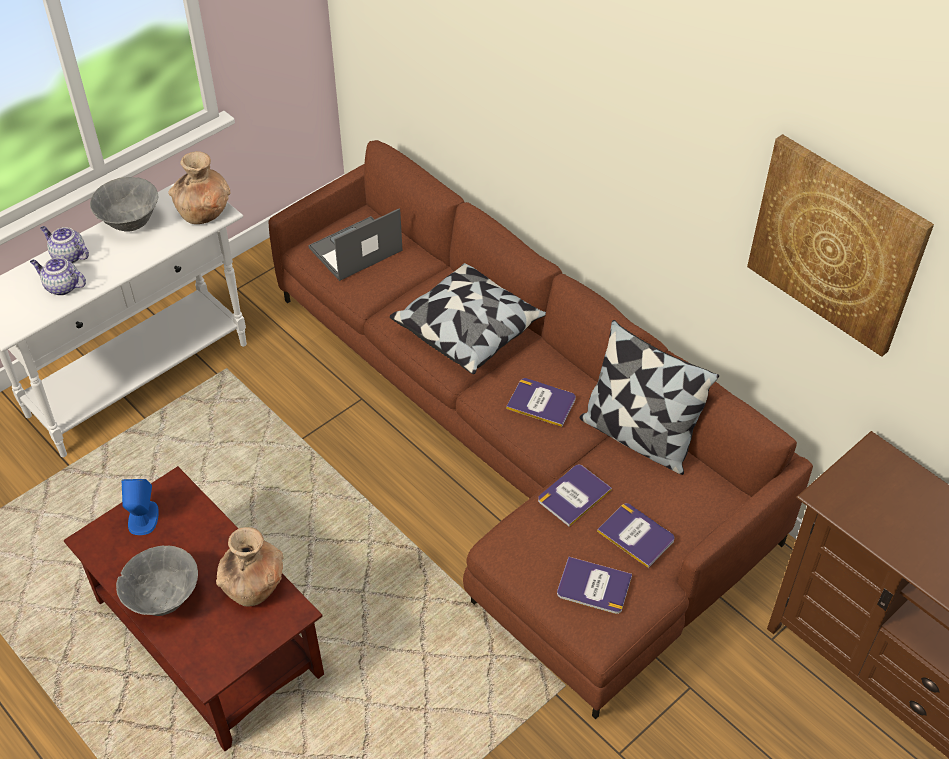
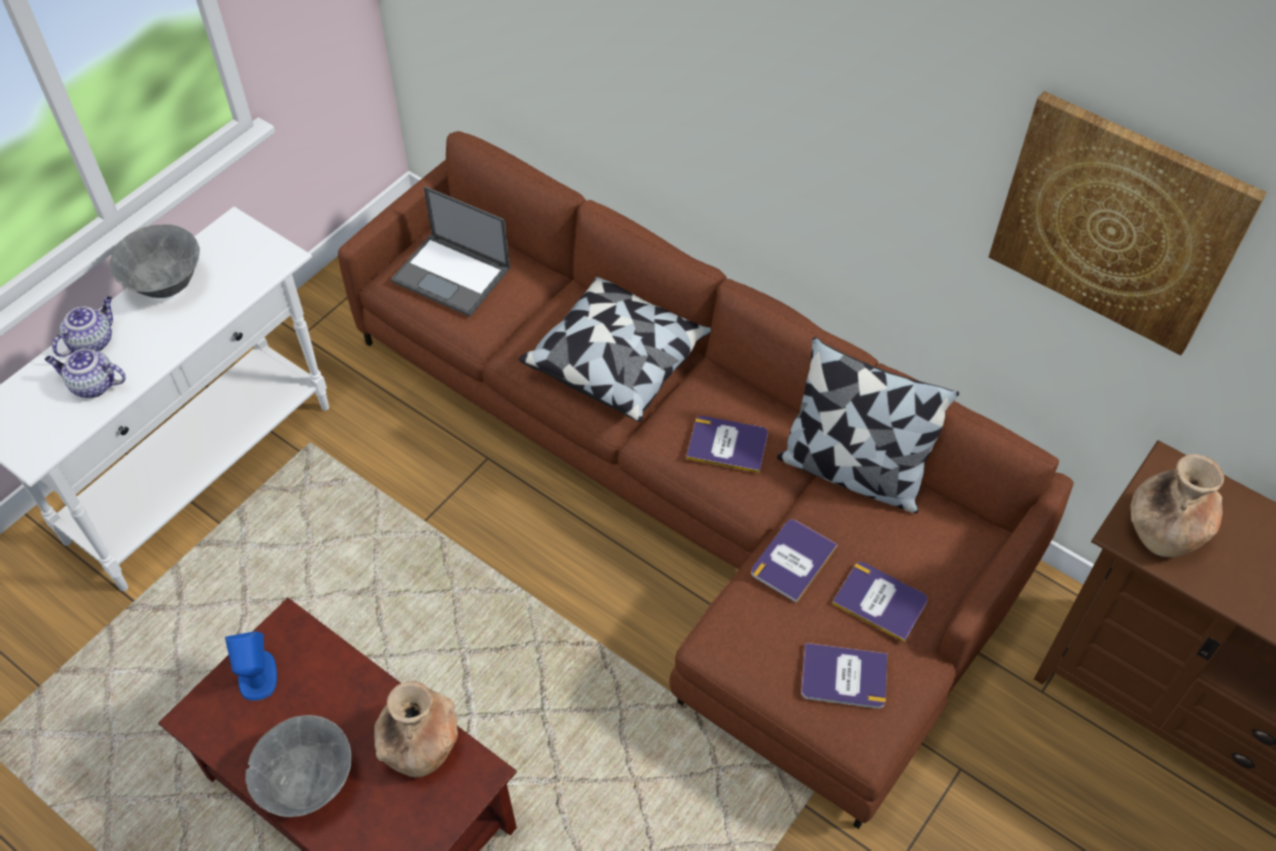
camera: 10 degrees left, 5 degrees up
teapot [40,226,89,263] -> teapot turned 105 degrees clockwise [52,296,113,357]
brown vase [168,151,230,224] -> brown vase moved to [1130,454,1224,557]
laptop [308,208,403,281] -> laptop turned 105 degrees counterclockwise [391,186,510,317]

